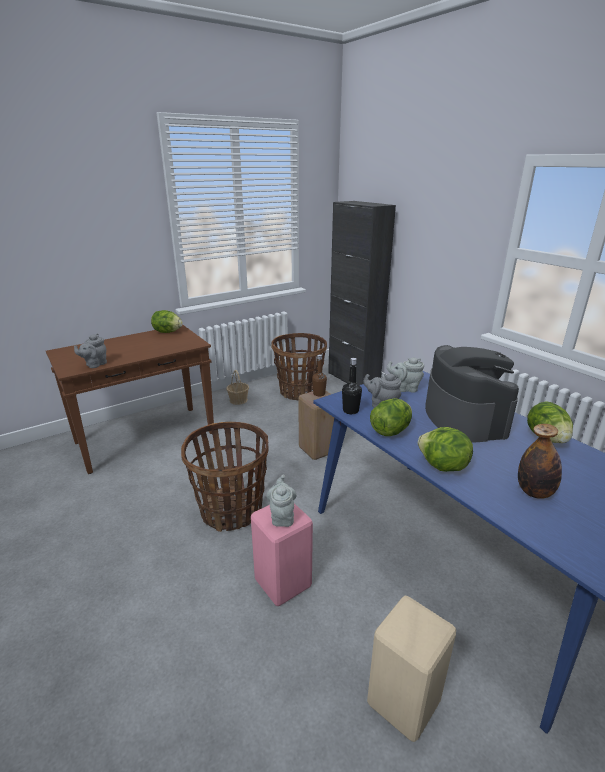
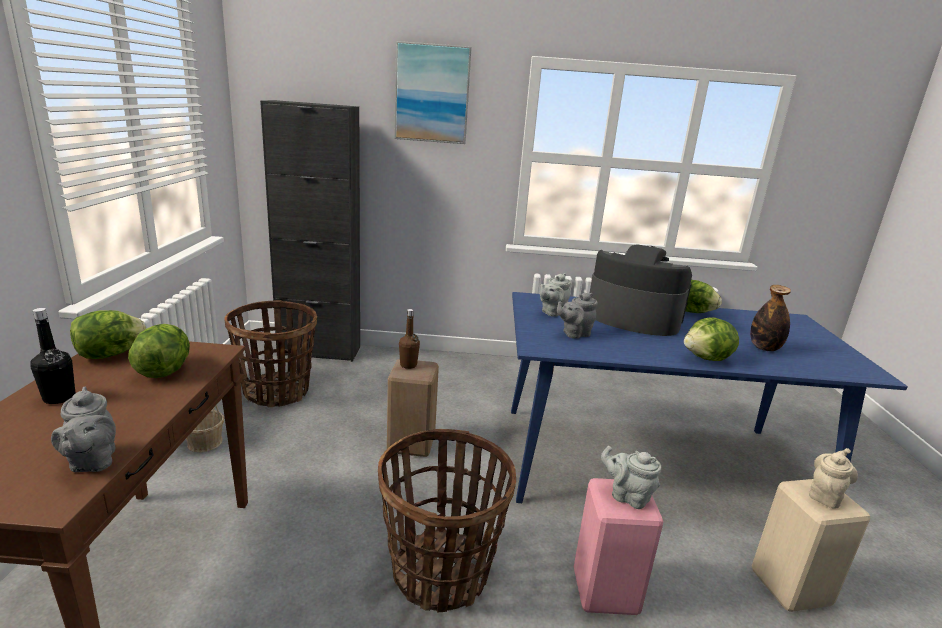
camera: 55 degrees left, 5 degrees down
black bottle [342,358,362,414] -> black bottle moved to [30,308,75,404]
lettuce [370,398,412,436] -> lettuce moved to [128,324,190,378]
none -> picture [394,41,472,144]
none -> beige teapot [809,448,858,509]

